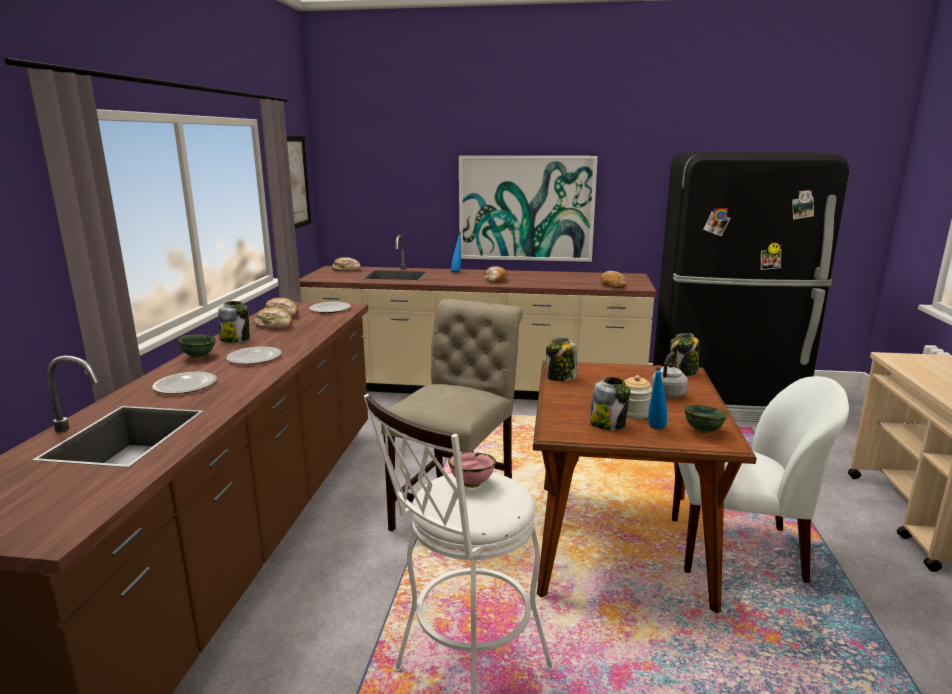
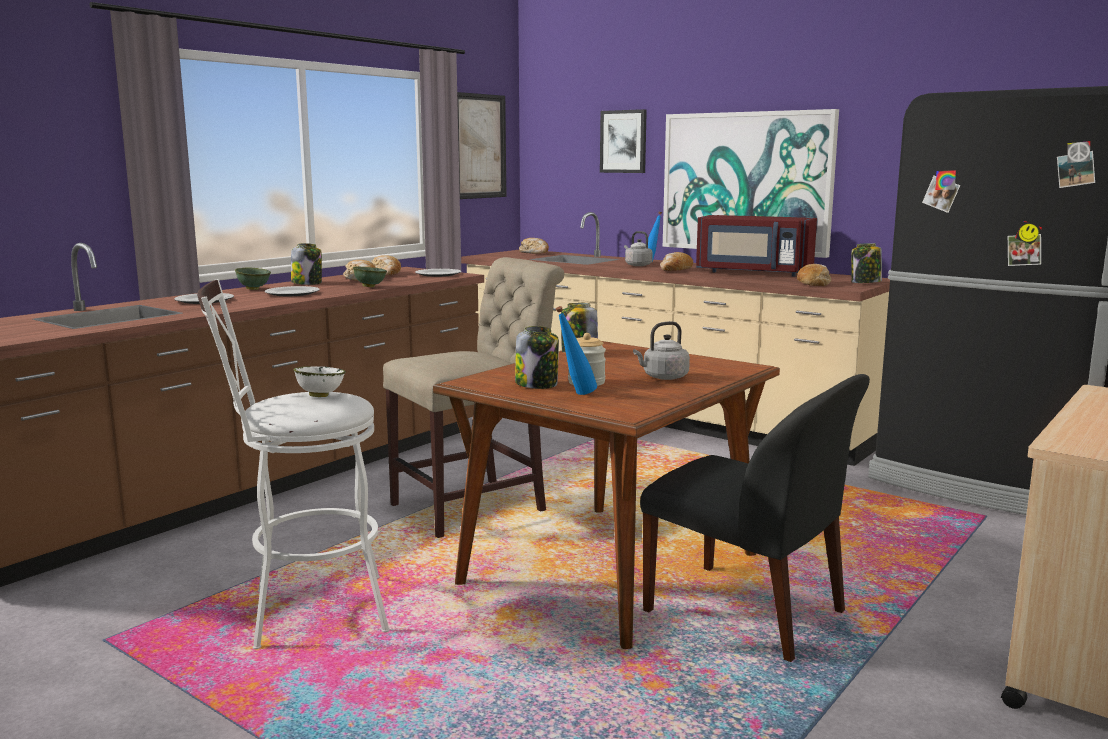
camera: 30 degrees right, 5 degrees down
pink bowl [448,453,496,488] -> white bowl [294,366,346,397]
jar [670,333,699,376] -> jar moved to [851,243,882,283]
white chair [672,376,849,583] -> black chair [640,374,870,662]
green bowl [684,405,728,434] -> green bowl moved to [353,267,387,287]
none -> picture [600,109,647,173]
none -> grey kettle [624,231,653,266]
none -> red microwave [696,215,817,277]

